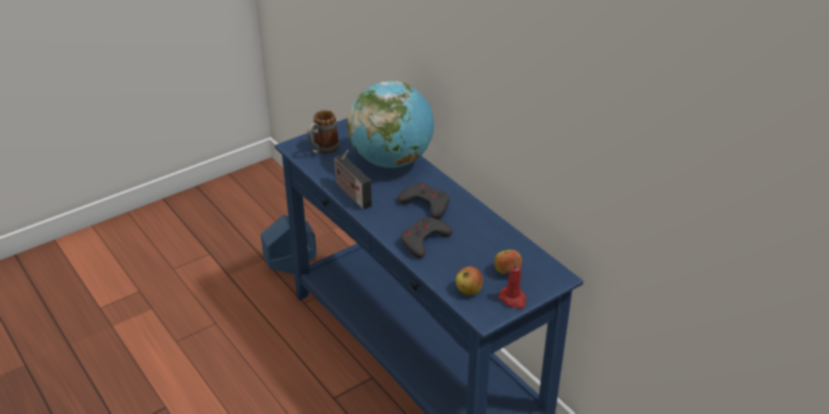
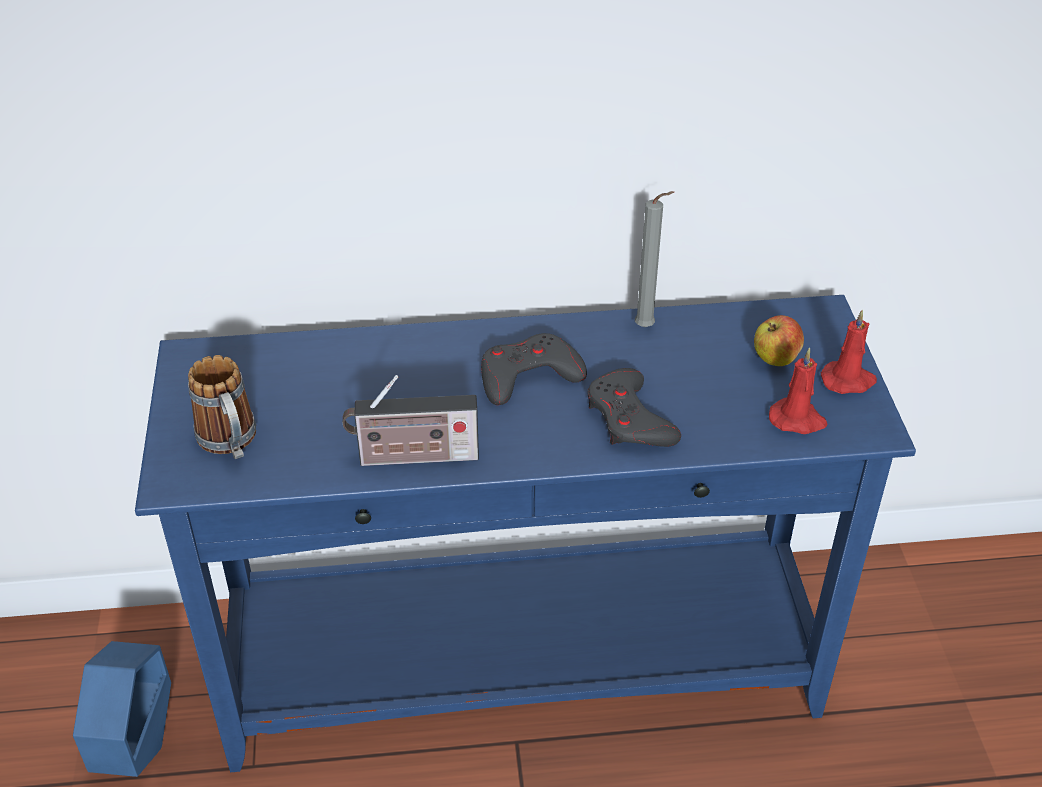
camera: 60 degrees left, 5 degrees up
globe [347,81,434,168] -> none
apple [456,266,483,295] -> red candle [769,348,828,434]
none -> grey candle [635,191,674,327]

